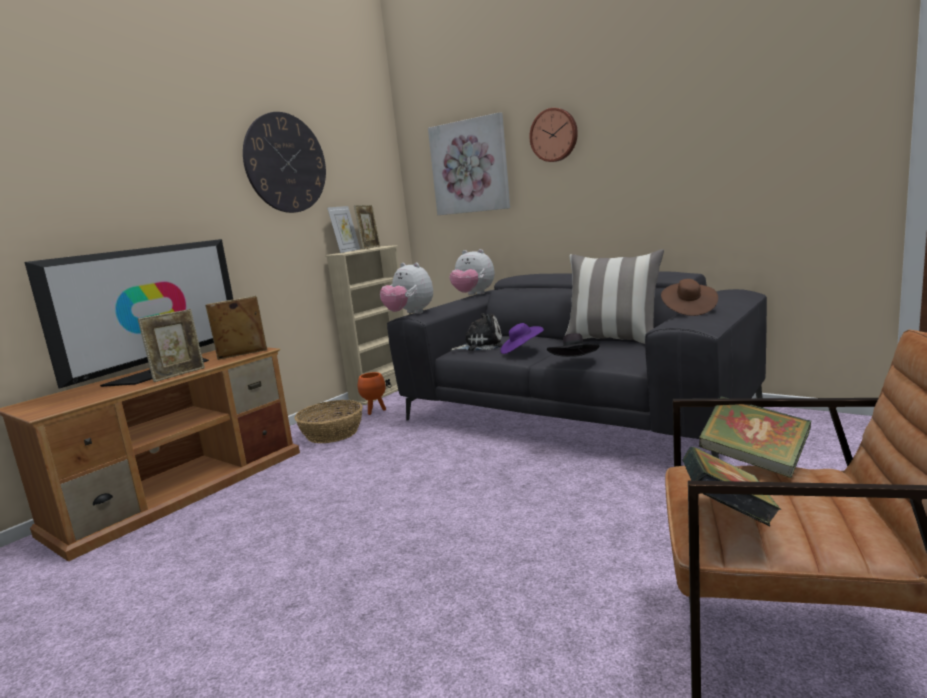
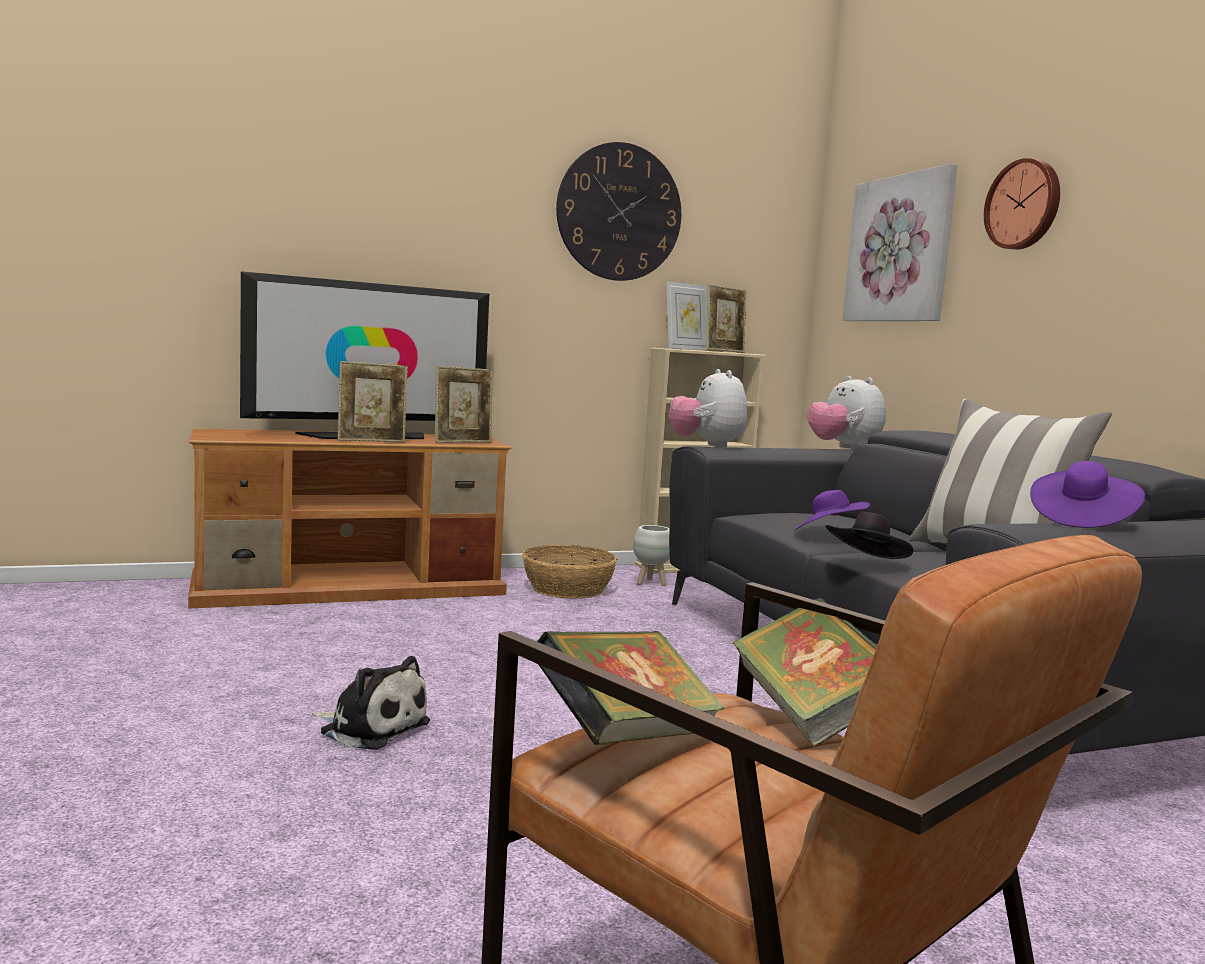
camera: 30 degrees right, 5 degrees down
picture frame [205,296,267,360] -> picture frame turned 135 degrees clockwise [435,366,493,443]
orange planter [358,372,386,415] -> white planter [633,525,670,586]
plush toy [451,313,503,351] -> plush toy moved to [312,656,430,750]
brown hat [661,279,718,316] -> purple hat [1030,461,1145,528]

